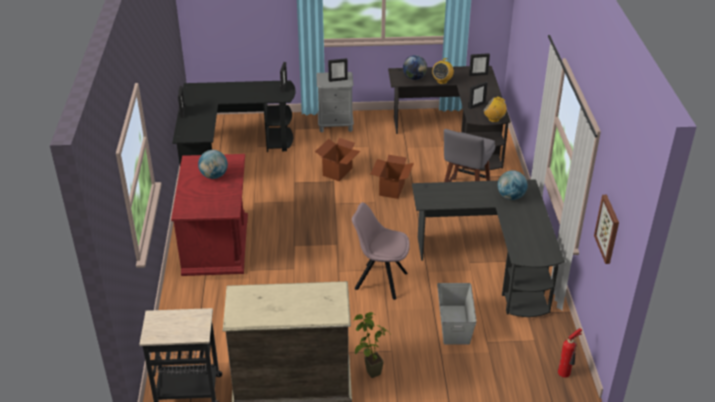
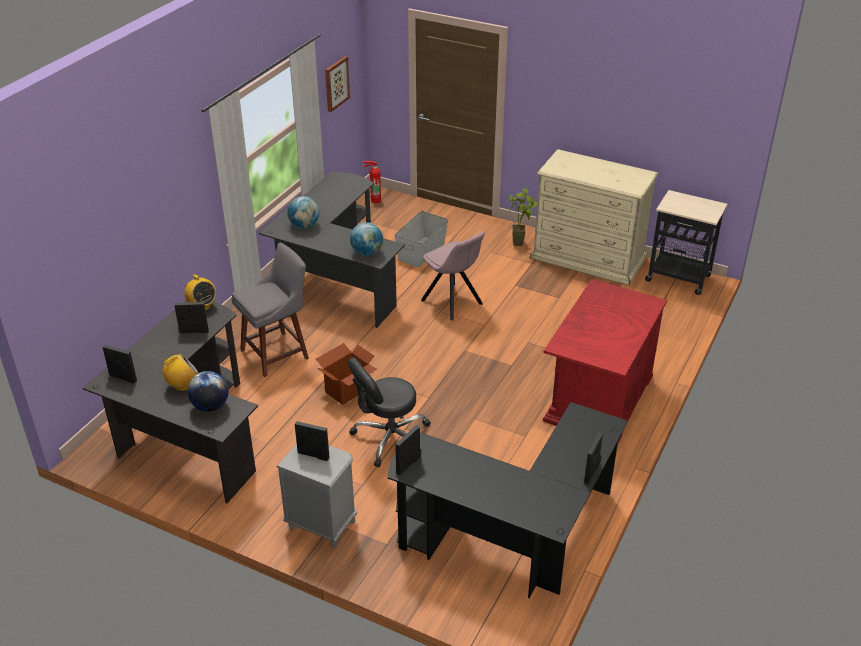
camera: 150 degrees left, 0 degrees up
globe [198,150,228,179] -> globe moved to [350,222,383,256]
cardboard box [315,138,360,181] -> black office chair [347,357,431,467]

